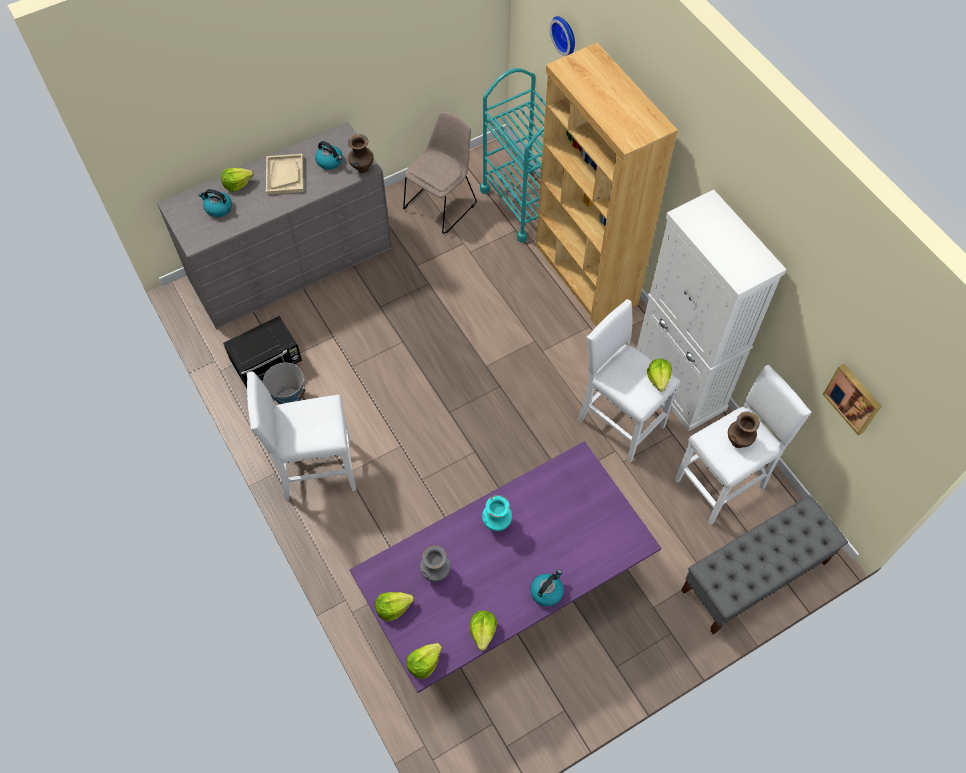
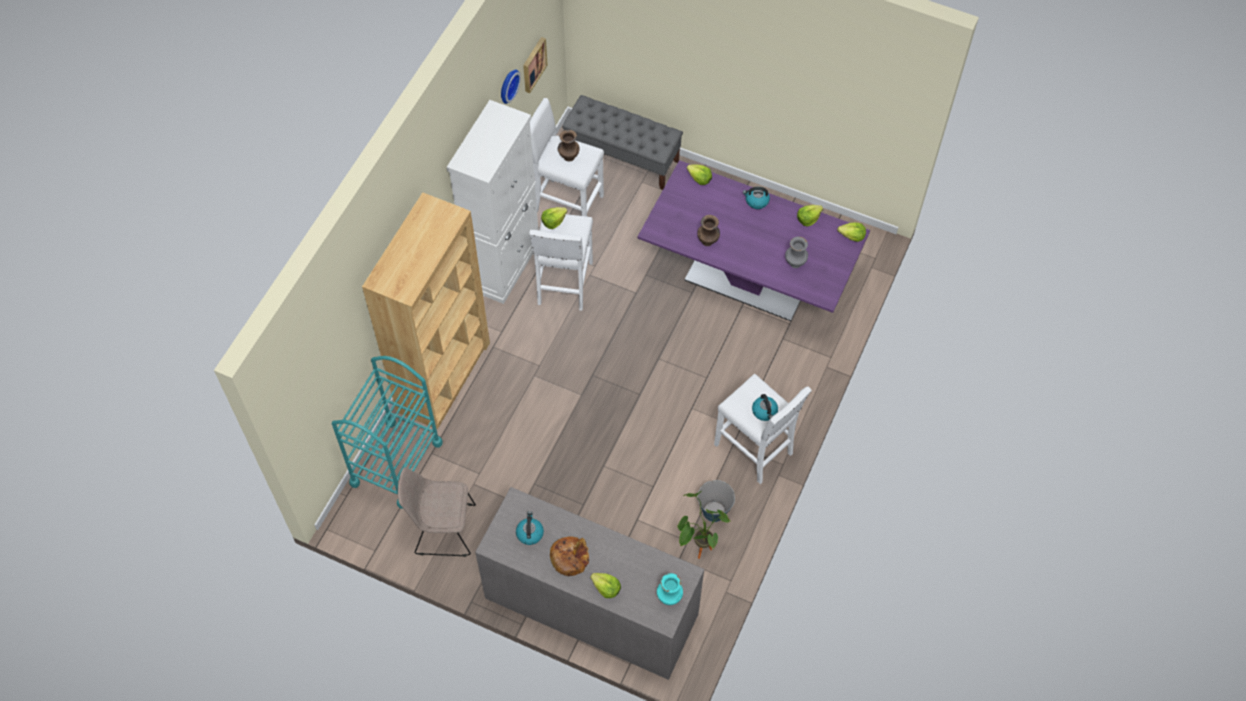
camera: 125 degrees left, 0 degrees up
kettle [199,189,232,217] -> kettle moved to [752,394,778,421]
black microwave [223,316,302,388] -> potted plant [678,491,730,559]
beige tray [266,154,304,195] -> bread [550,536,589,576]
brown vase [348,134,374,173] -> brown vase moved to [697,215,720,246]
lettuce [375,592,414,621] -> lettuce moved to [687,165,712,185]
turquoise vase [482,495,512,531] -> turquoise vase moved to [657,573,683,605]
wall clock [550,16,575,56] -> wall clock moved to [501,69,521,104]

